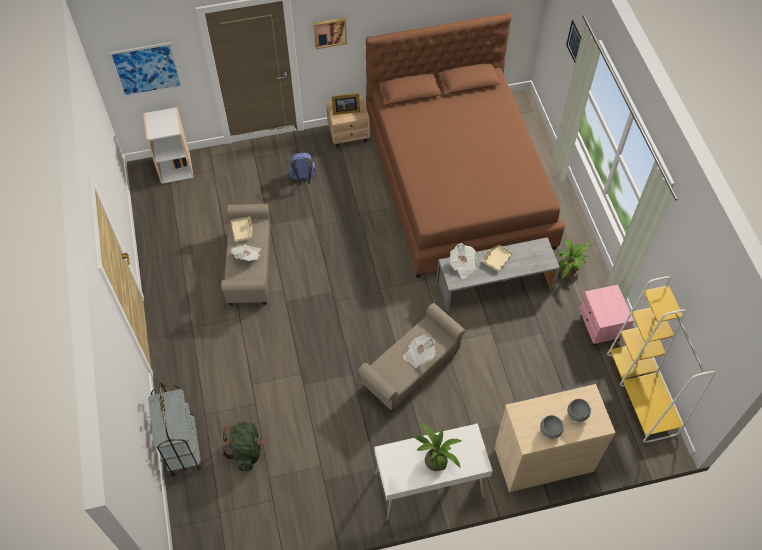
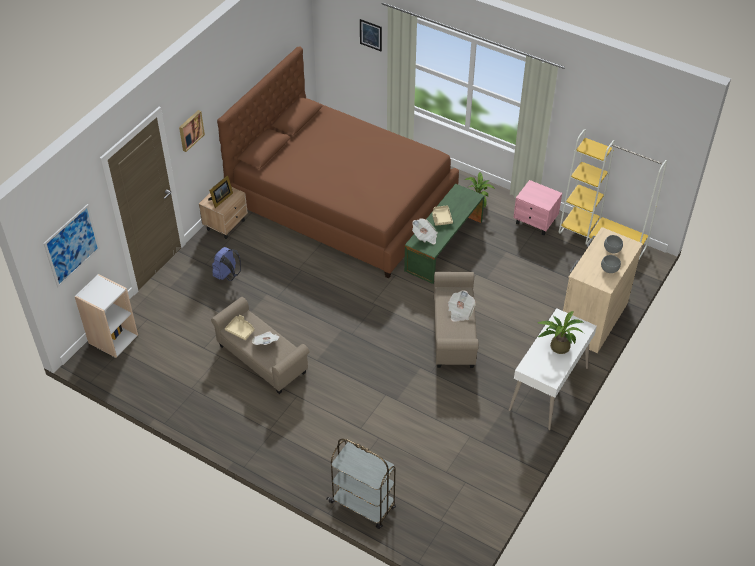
camera: 45 degrees left, 10 degrees down
green backpack [222,422,264,471] -> none
grey bench [436,237,560,312] -> green bench [404,184,485,284]

